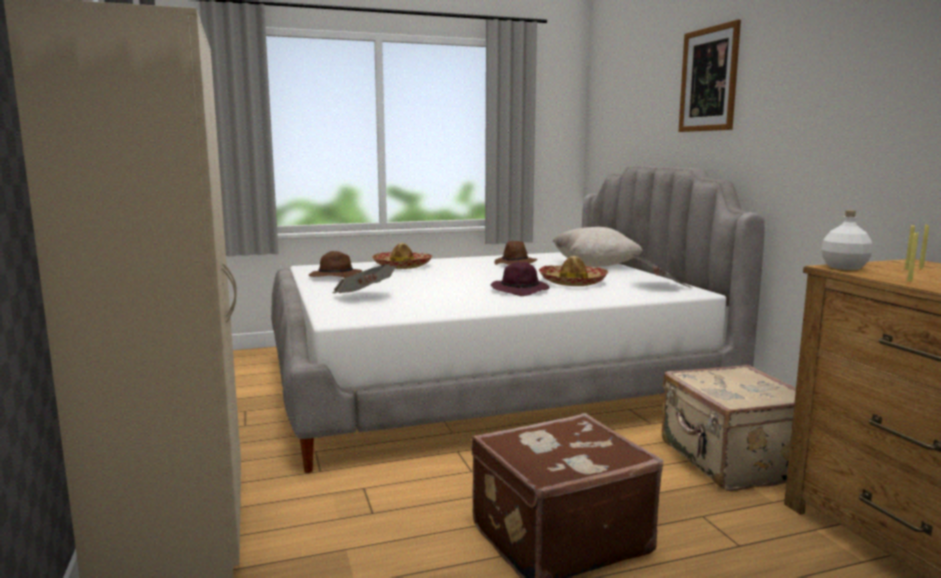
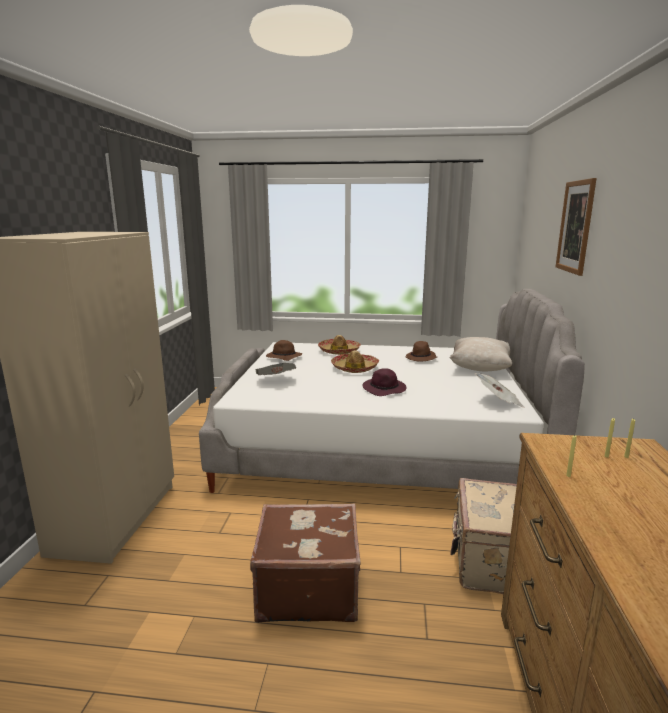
camera: 25 degrees right, 5 degrees up
hat [539,256,608,286] -> hat moved to [331,350,379,373]
white bottle [821,210,872,270] -> none

